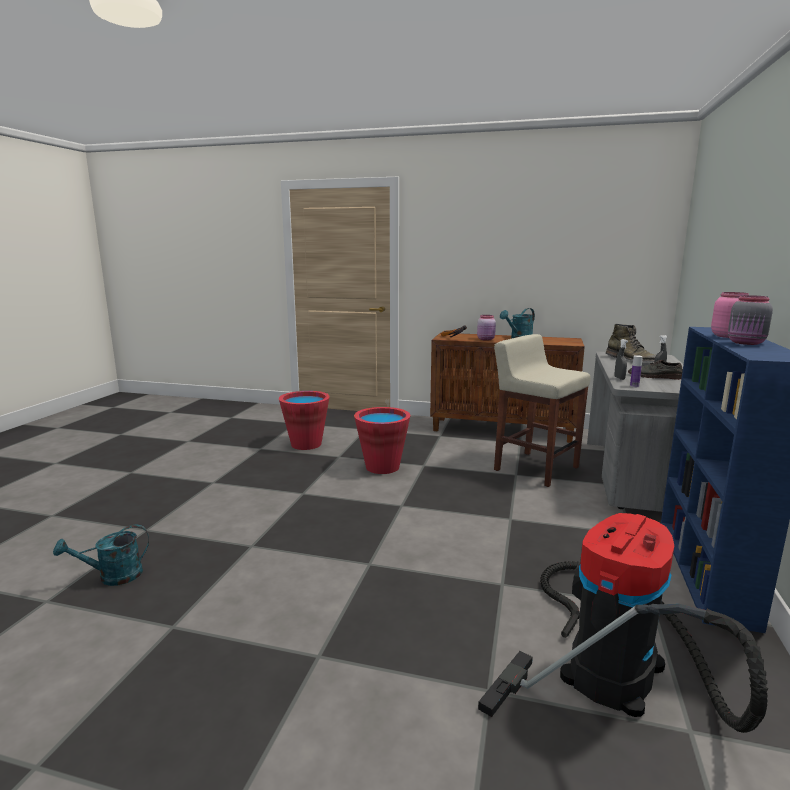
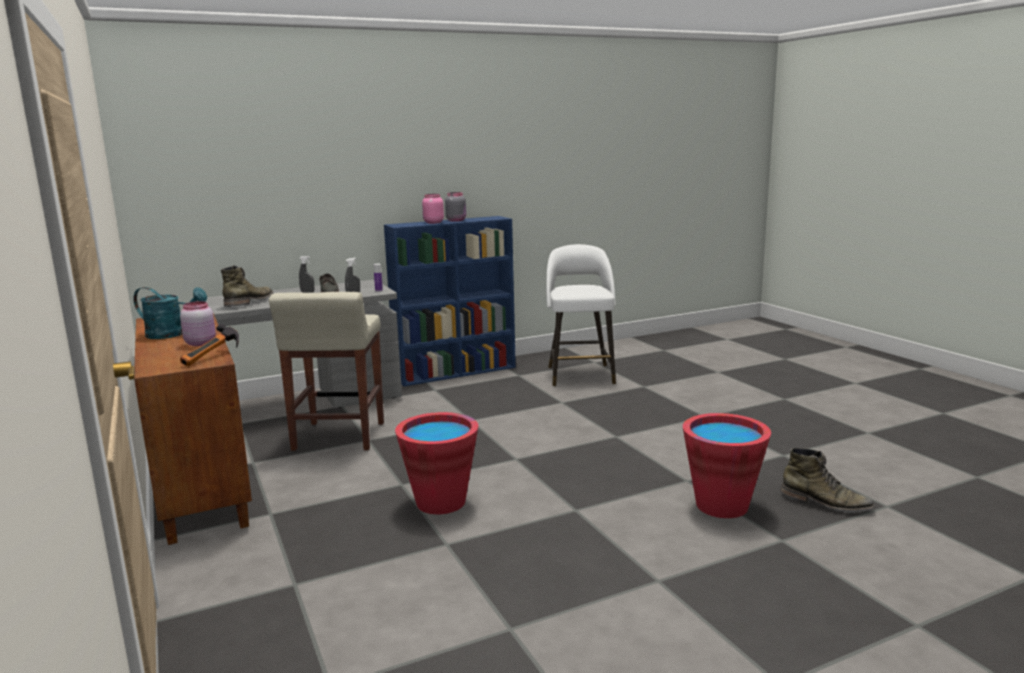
camera: 130 degrees left, 0 degrees up
turquoise watering can [53,525,149,586] -> green boot [780,448,875,512]
red bucket [279,391,330,450] -> red bucket moved to [683,413,771,518]
vacuum cleaner [478,513,768,733] -> white stool [546,244,616,387]

